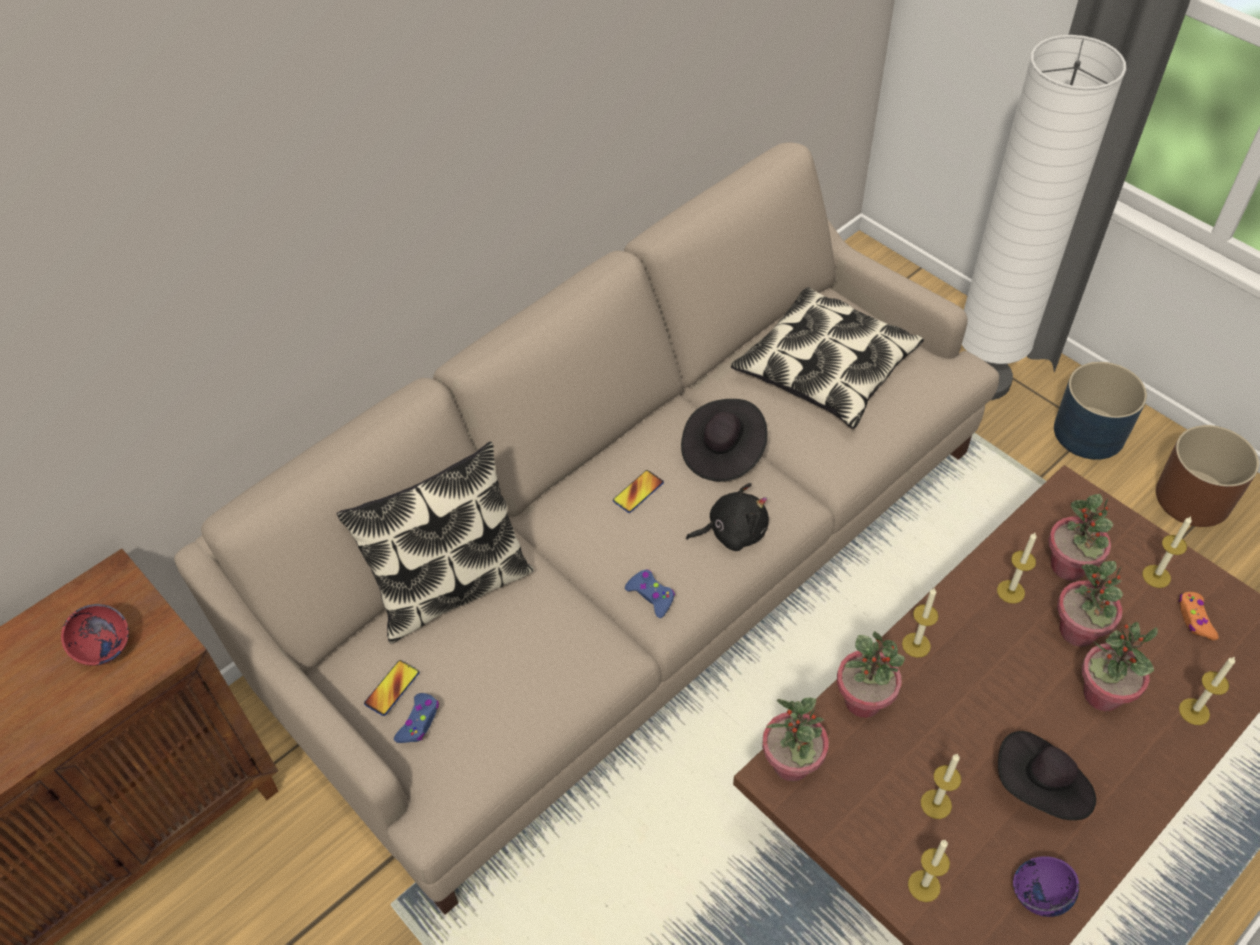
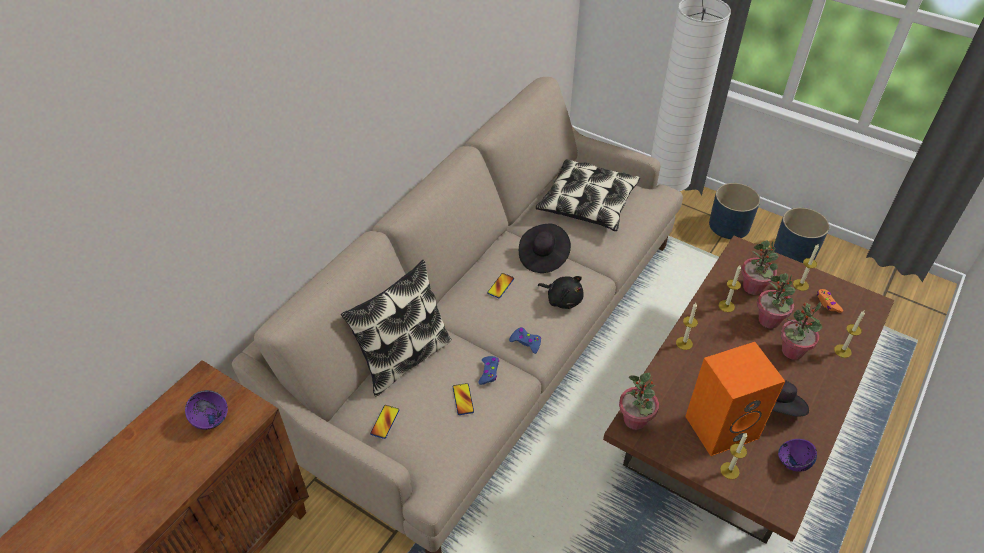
camera: 15 degrees left, 5 degrees down
red bowl [61,604,129,666] -> purple bowl [185,390,228,430]
blue game controller [394,693,439,743] -> blue game controller moved to [478,356,499,385]
black plush toy [686,483,769,551] -> black plush toy turned 60 degrees clockwise [538,276,584,309]
potted plant [837,631,905,718] -> none
candle [921,754,961,819] -> orange speaker [685,342,785,456]
brown planter [1156,425,1259,527] -> blue planter [774,208,829,263]
none -> phone [453,383,474,415]

